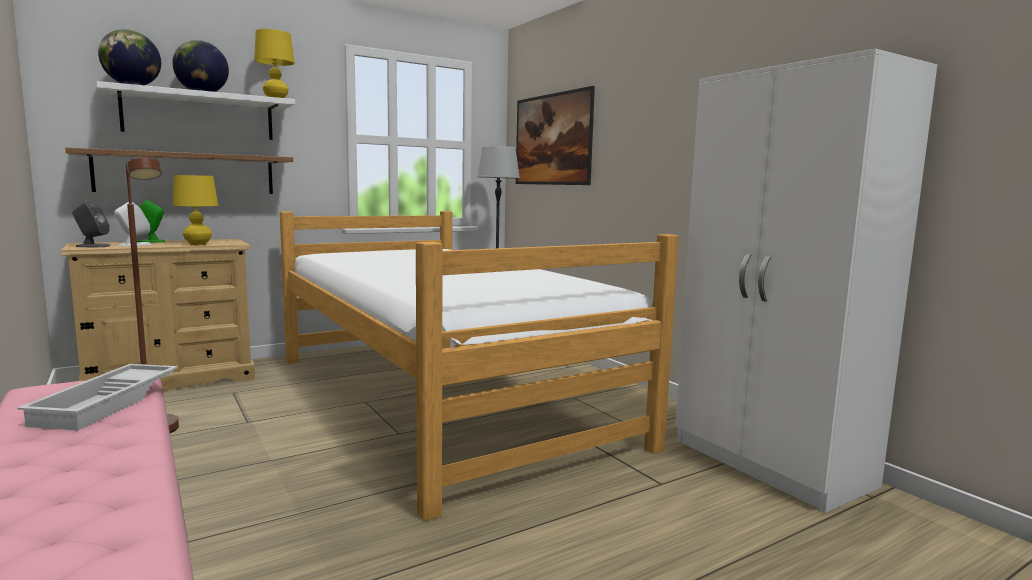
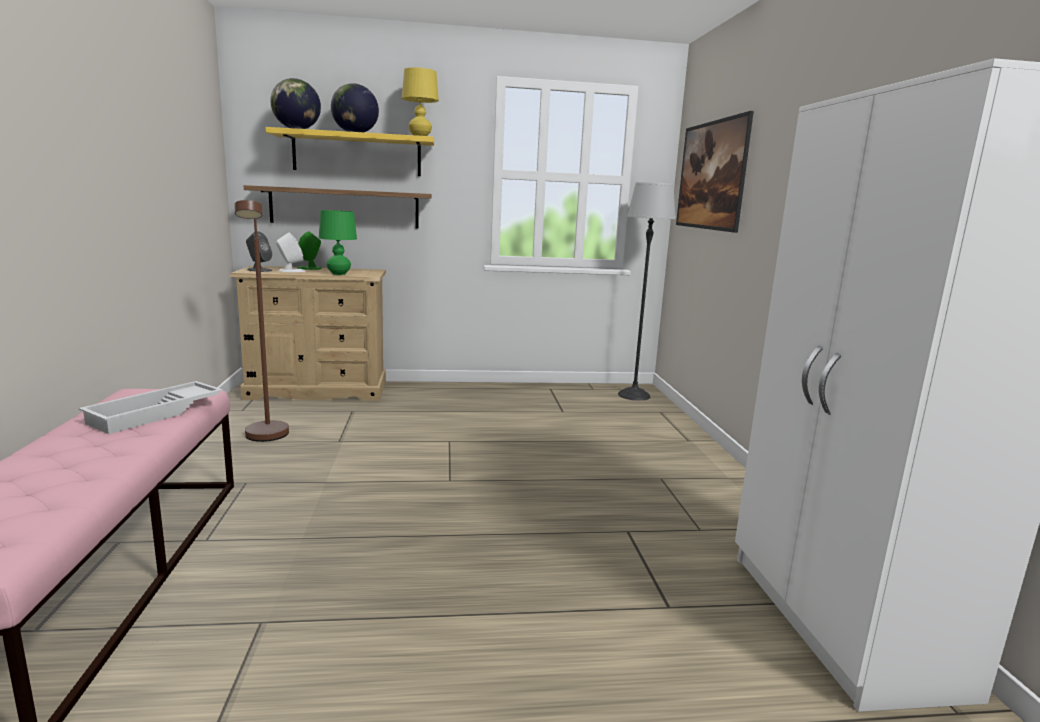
camera: 25 degrees right, 5 degrees up
white shelf [96,81,295,140] -> yellow shelf [265,127,434,176]
yellow table lamp [172,175,218,245] -> green table lamp [319,210,357,275]
bed [280,211,679,521] -> none

